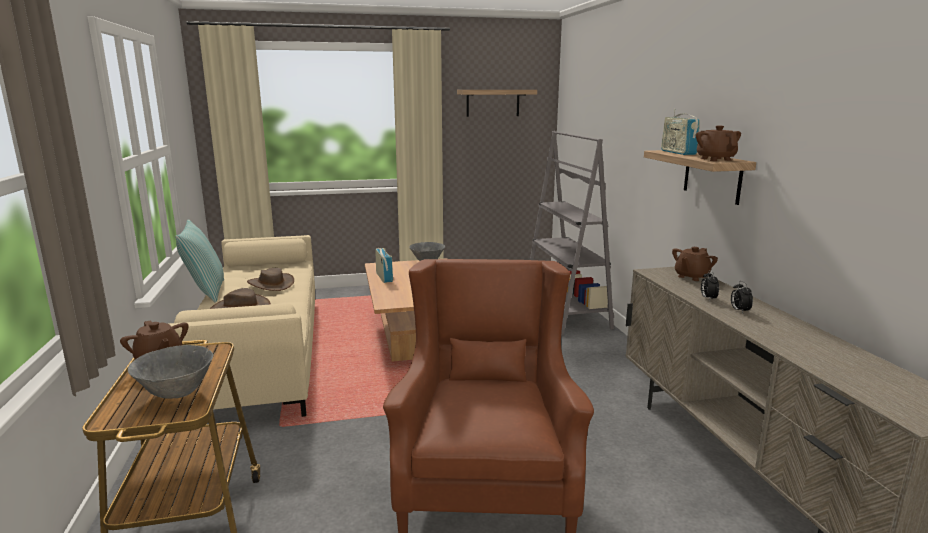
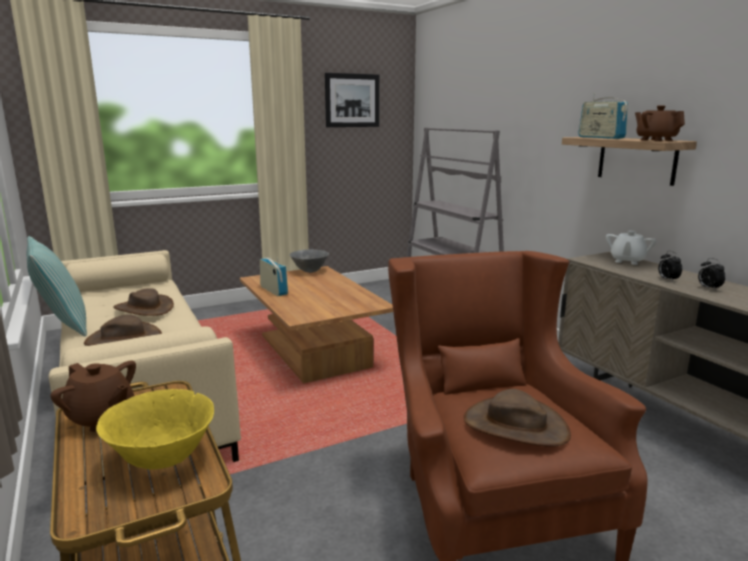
camera: 15 degrees left, 0 degrees up
grey bowl [128,345,213,399] -> yellow bowl [96,389,214,470]
shelf [457,90,537,117] -> picture [325,73,379,127]
brown teapot [672,247,718,281] -> white teapot [606,231,656,265]
none -> brown hat [464,389,571,447]

